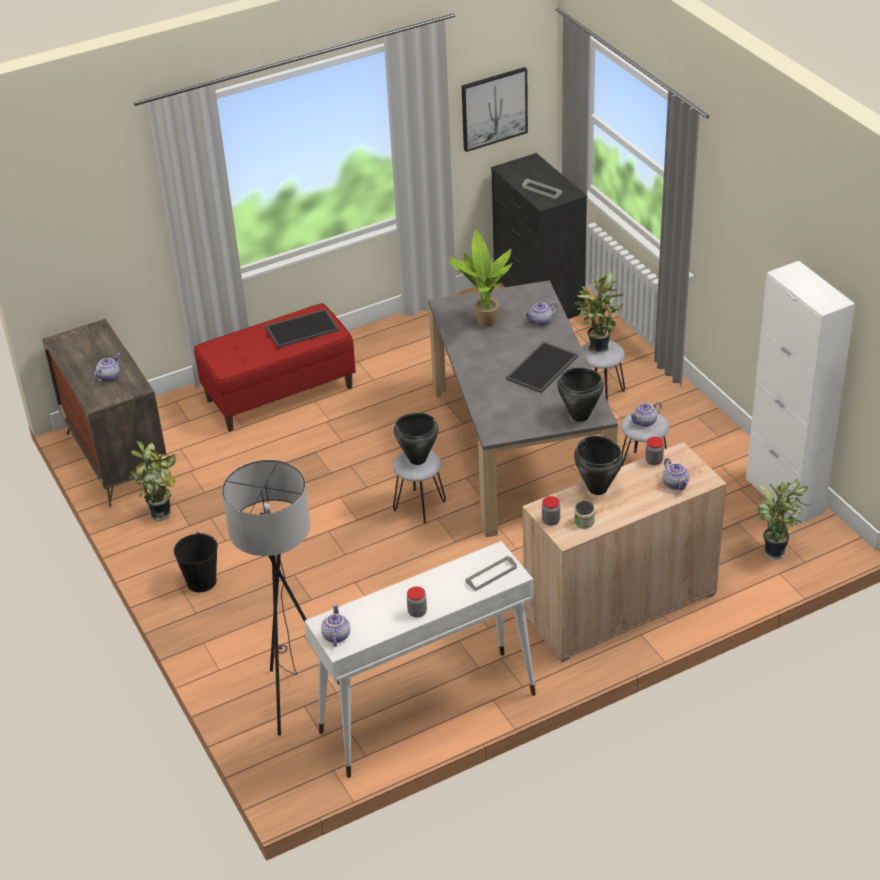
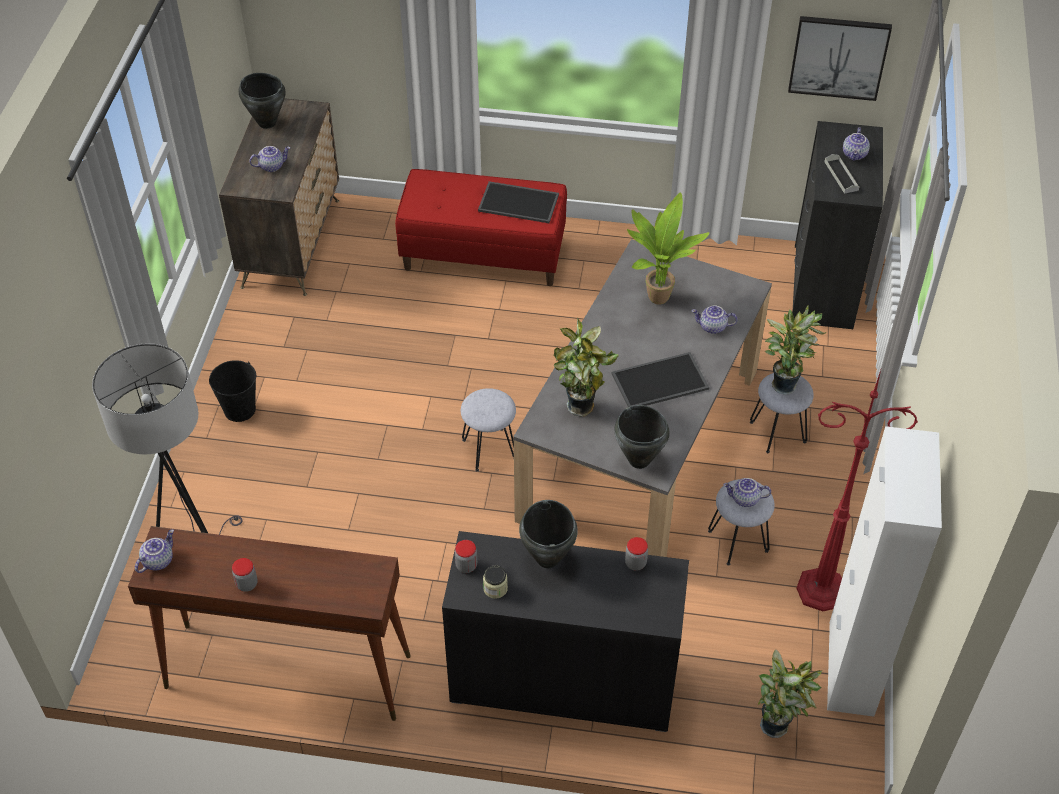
camera: 35 degrees right, 10 degrees up
potted plant [129,441,177,521] -> potted plant moved to [554,318,619,417]
white console table [305,541,536,778] -> brown console table [128,526,411,721]
black cooking pot [394,413,439,465] -> black cooking pot moved to [239,73,285,129]
grey tray [466,556,517,591] -> none
beige cabinet [522,442,727,662] -> black cabinet [442,531,689,732]
teapot [662,458,689,490] -> teapot moved to [843,127,870,161]
none -> red floor lamp [796,370,918,611]

